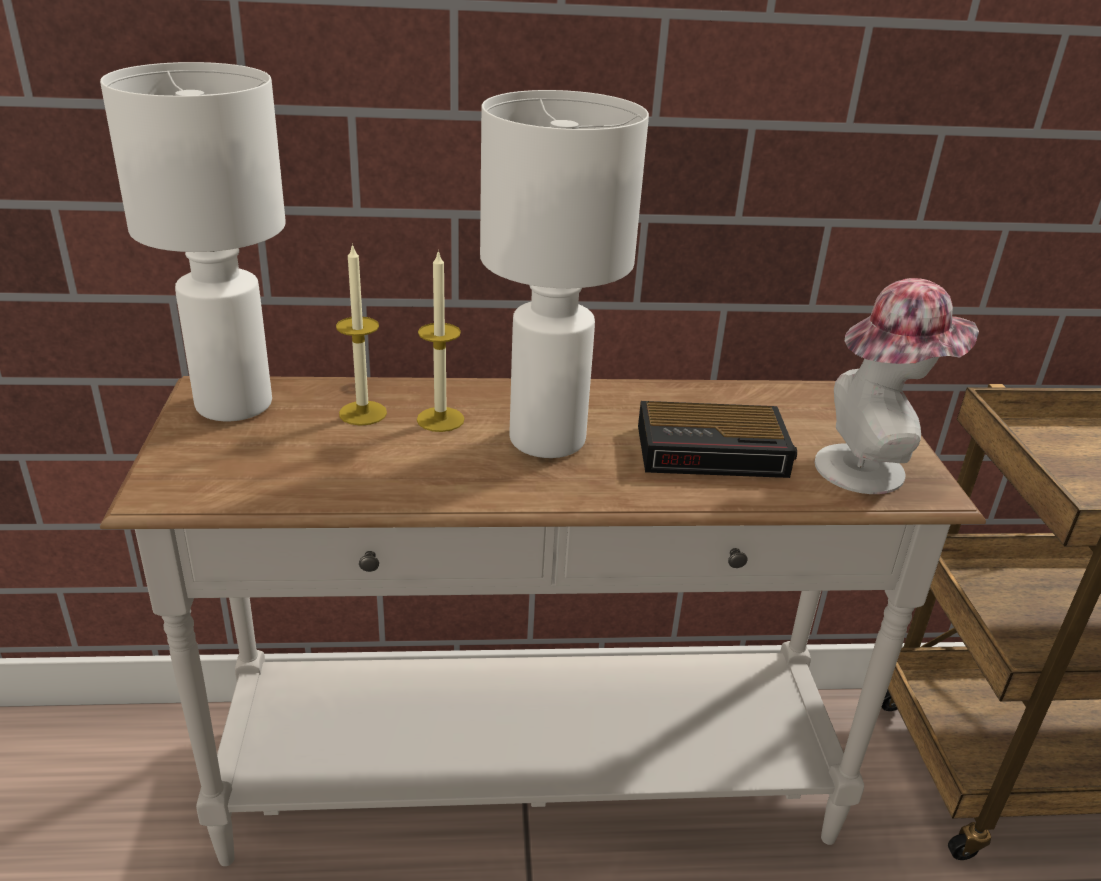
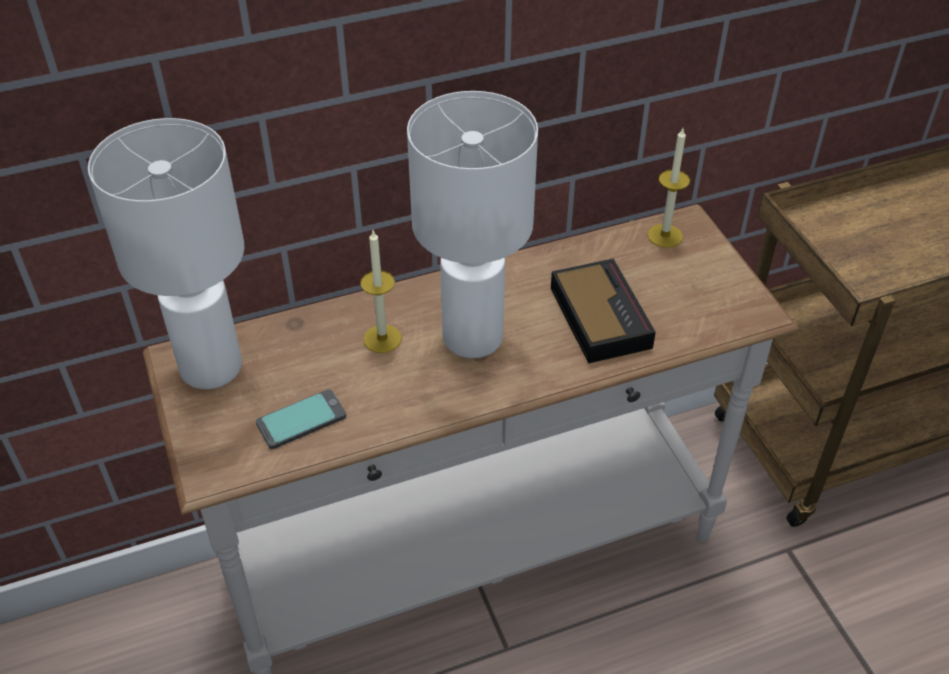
camera: 15 degrees left, 15 degrees up
candle [336,243,387,426] -> candle moved to [647,128,690,248]
alarm clock [638,401,797,478] -> alarm clock turned 90 degrees counterclockwise [551,258,656,363]
hat [815,278,979,494] -> none
none -> phone [256,389,346,449]

